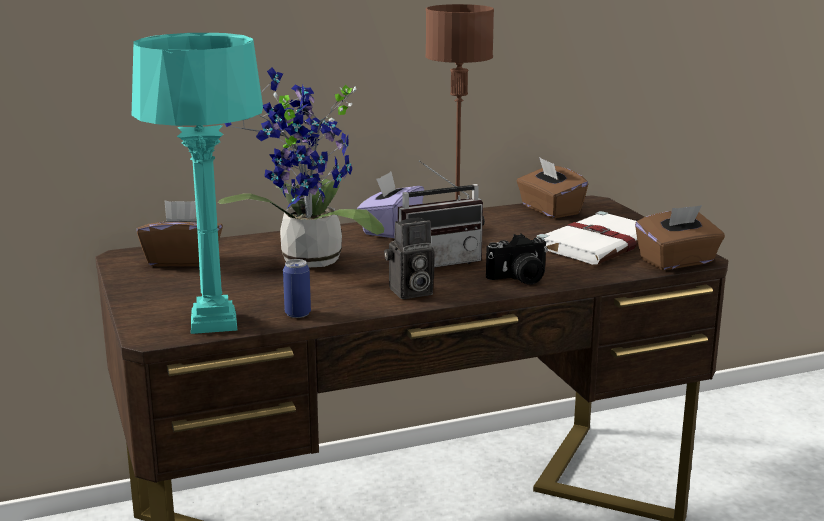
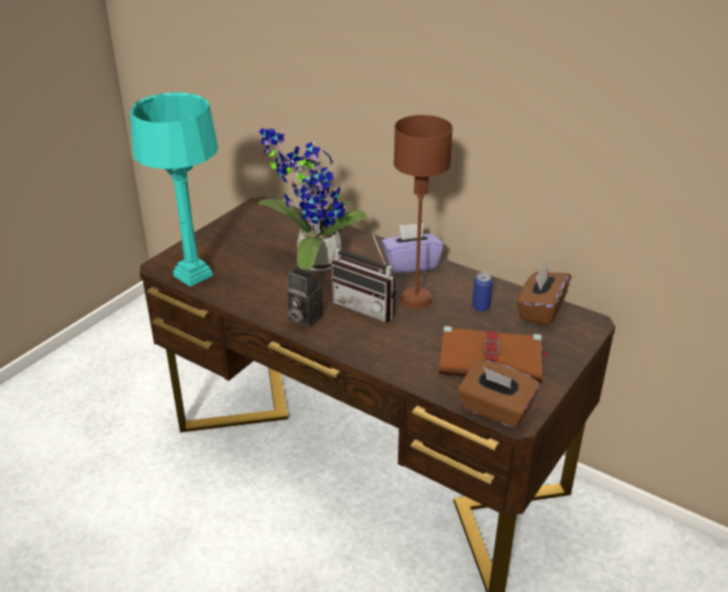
camera: 55 degrees right, 15 degrees up
brown tissue box [137,201,223,267] -> none
can [283,259,311,318] -> can moved to [472,272,493,312]
camera [486,234,548,284] -> none
white book [537,211,638,265] -> brown book [439,326,549,383]

